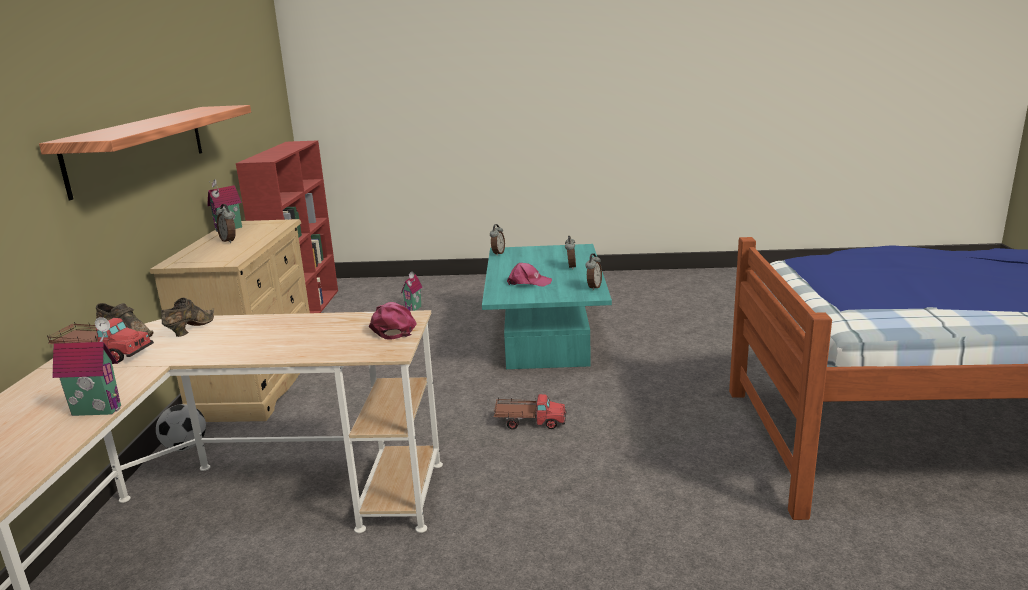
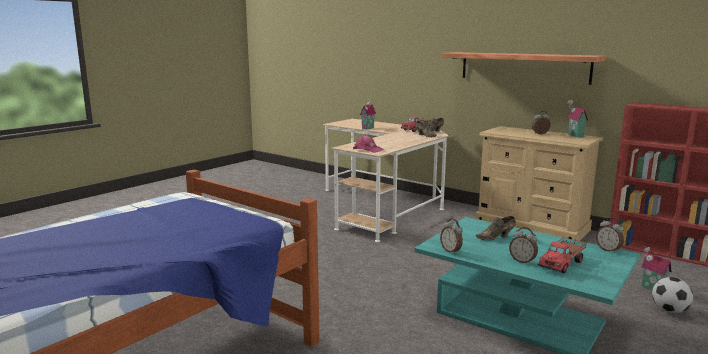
camera: 125 degrees right, 5 degrees down
football [156,404,206,451] -> football moved to [652,277,693,313]
toy truck [494,394,567,430] -> toy truck moved to [537,236,587,273]
pink cap [507,263,552,287] -> brown shoe [476,216,516,240]

